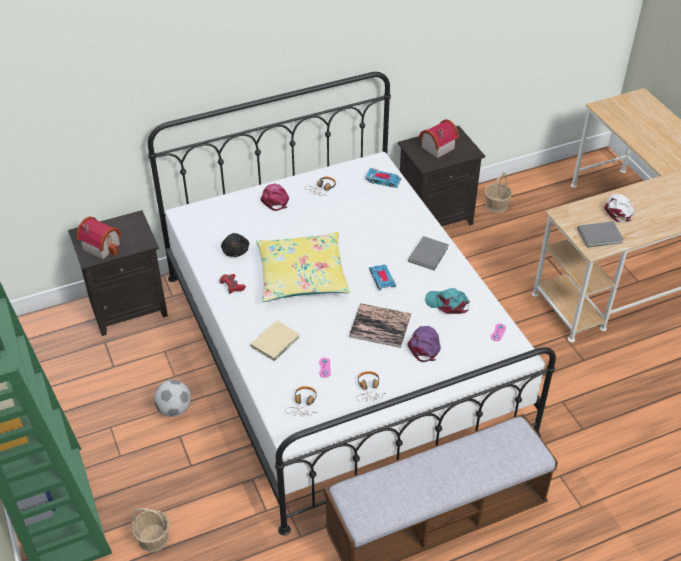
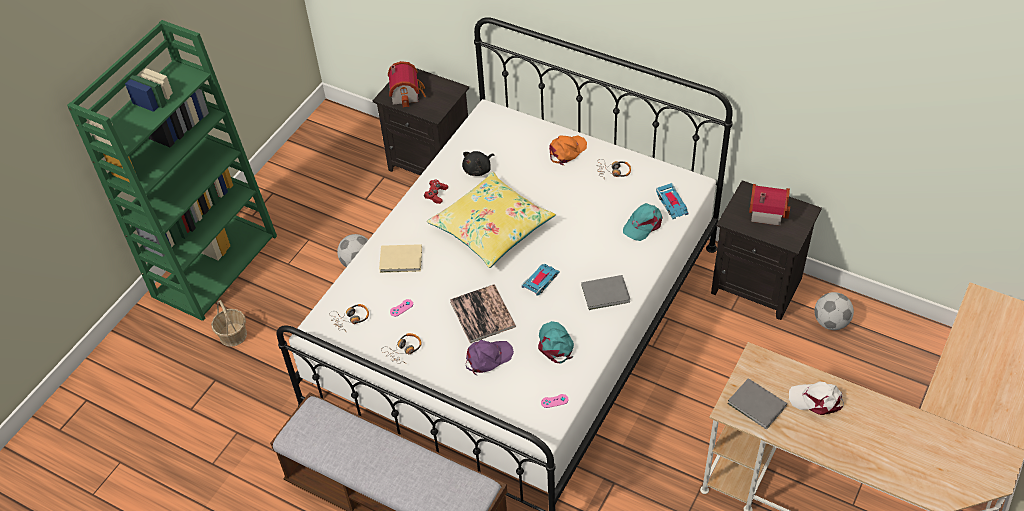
camera: 55 degrees right, 5 degrees up
pink cap [260,183,289,211] -> orange cap [549,135,587,165]
basket [485,172,512,213] -> football [814,292,854,330]
white cap [604,194,634,222] -> white cap turned 135 degrees counterclockwise [789,382,844,415]
none -> turquoise cap [623,203,663,241]

